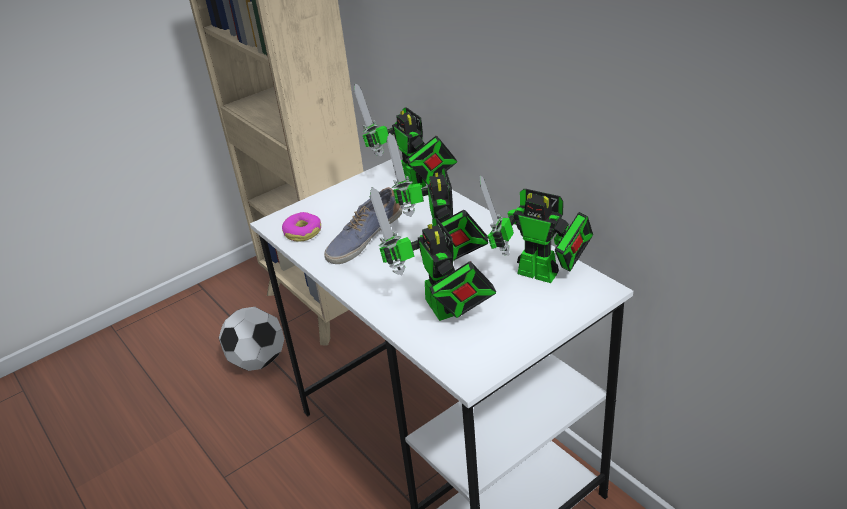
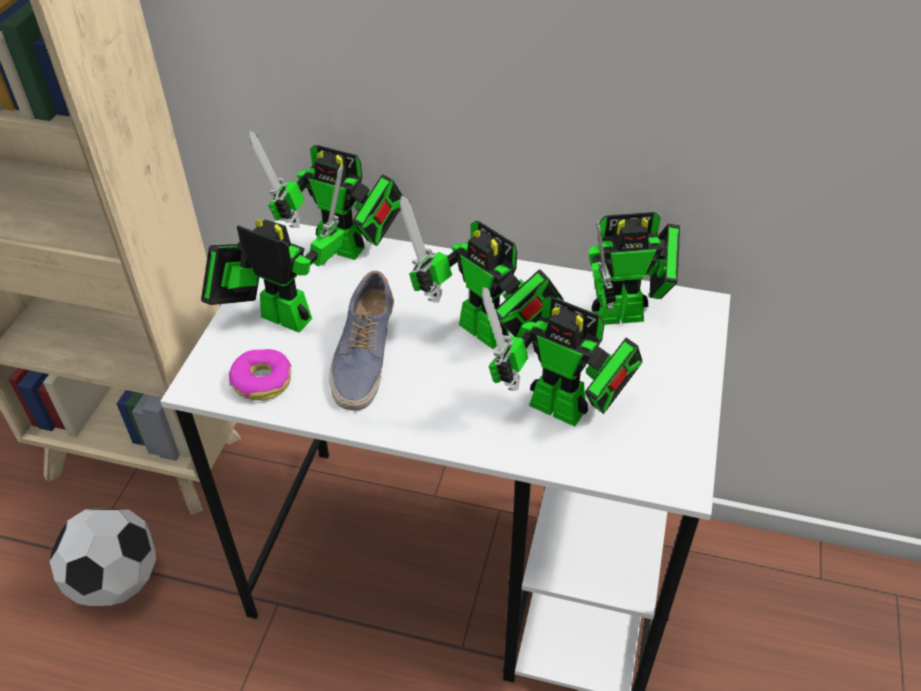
camera: 40 degrees left, 10 degrees up
none -> toy robot [201,166,344,333]

